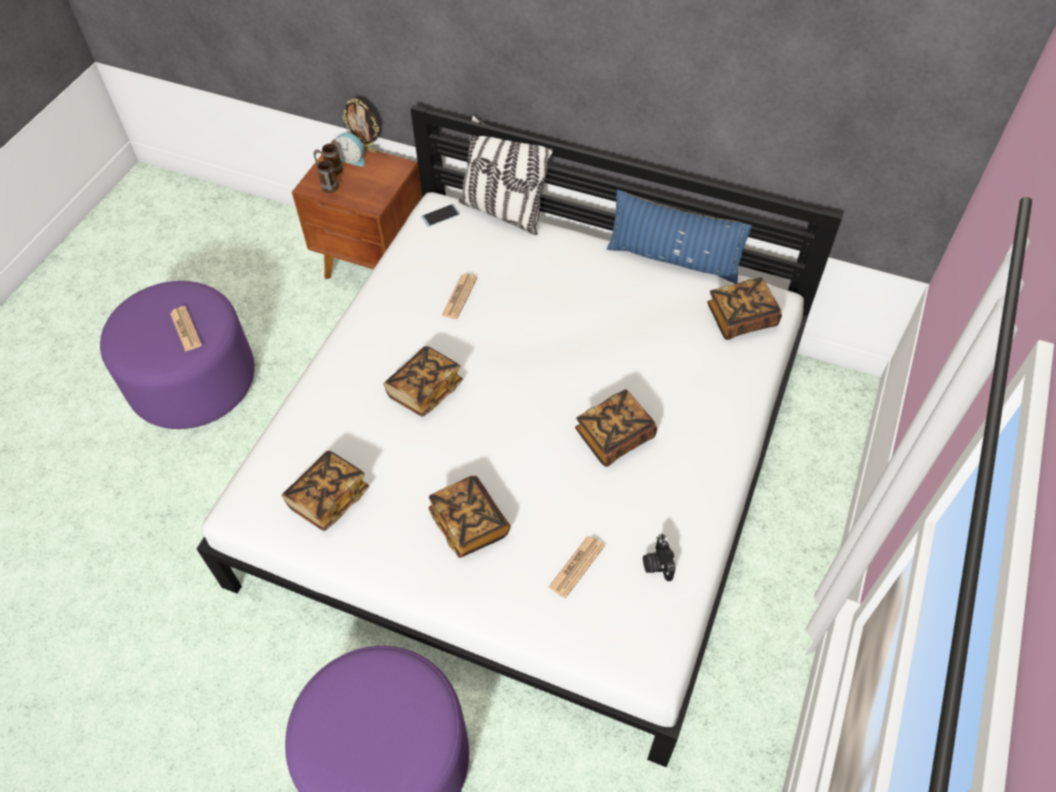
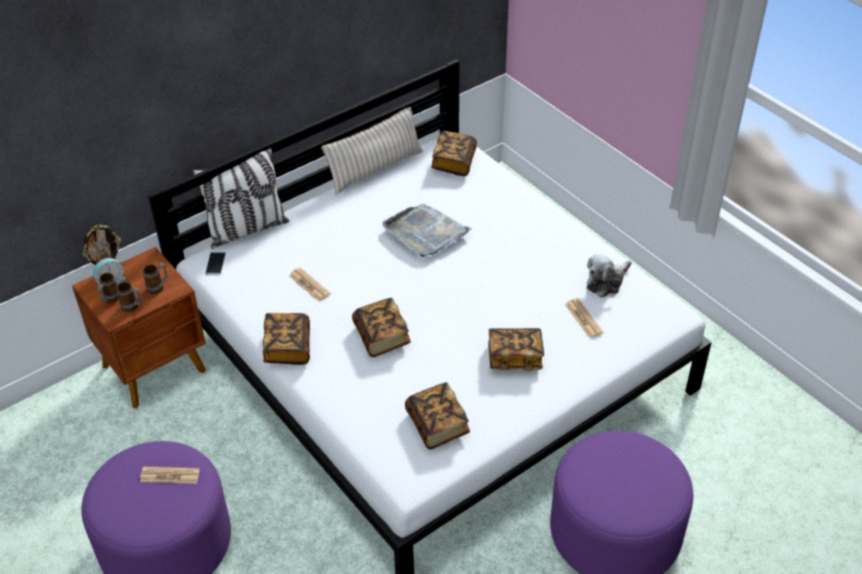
camera: 60 degrees left, 10 degrees down
book [575,389,657,467] -> book moved to [263,313,310,365]
blue pillow [607,190,752,284] -> beige pillow [321,106,423,195]
camera [643,534,676,581] -> plush toy [587,254,631,298]
none -> mug [143,263,168,294]
none -> grey tray [383,203,472,257]

